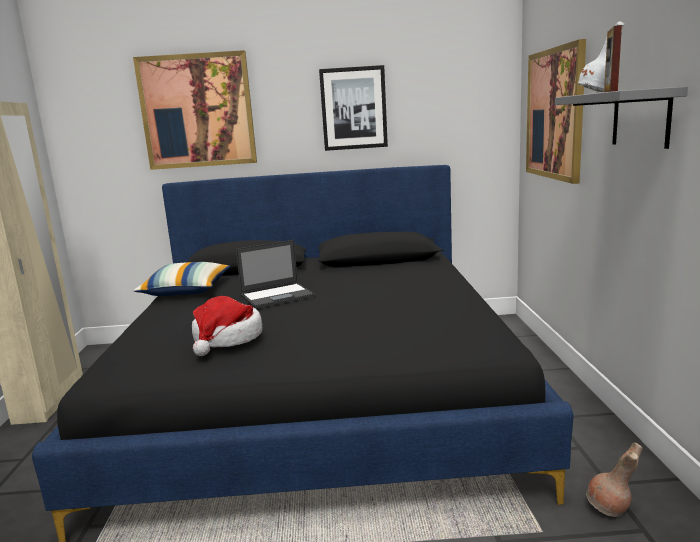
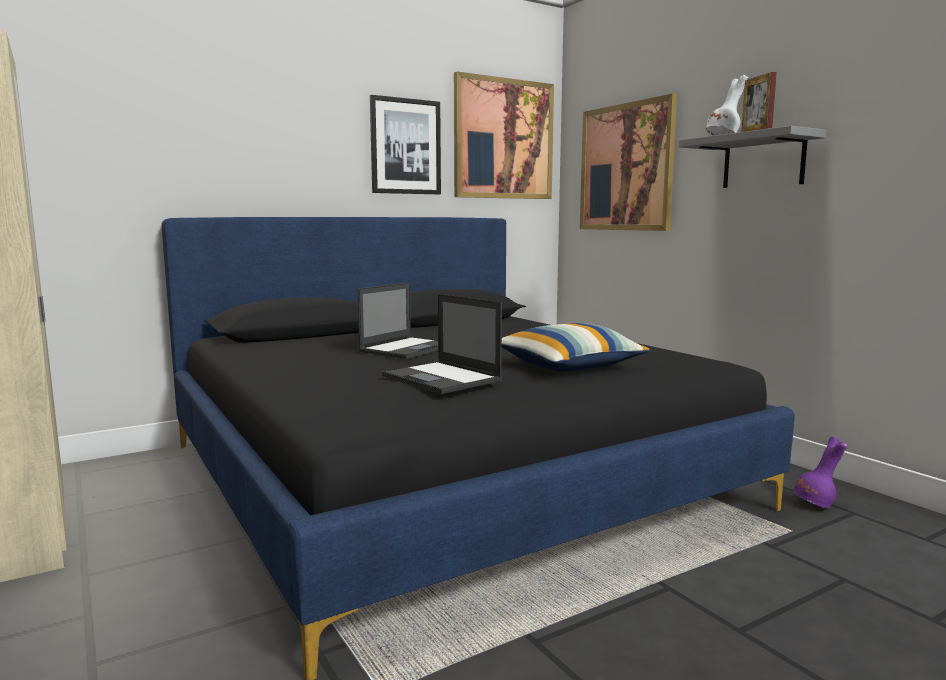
camera: 30 degrees left, 5 degrees down
picture [133,50,257,170] -> picture moved to [454,71,554,199]
pillow [133,262,231,296] -> pillow moved to [502,323,651,372]
hat [192,296,262,356] -> laptop [382,294,502,394]
brown vase [586,442,643,517] -> purple vase [793,437,847,508]

